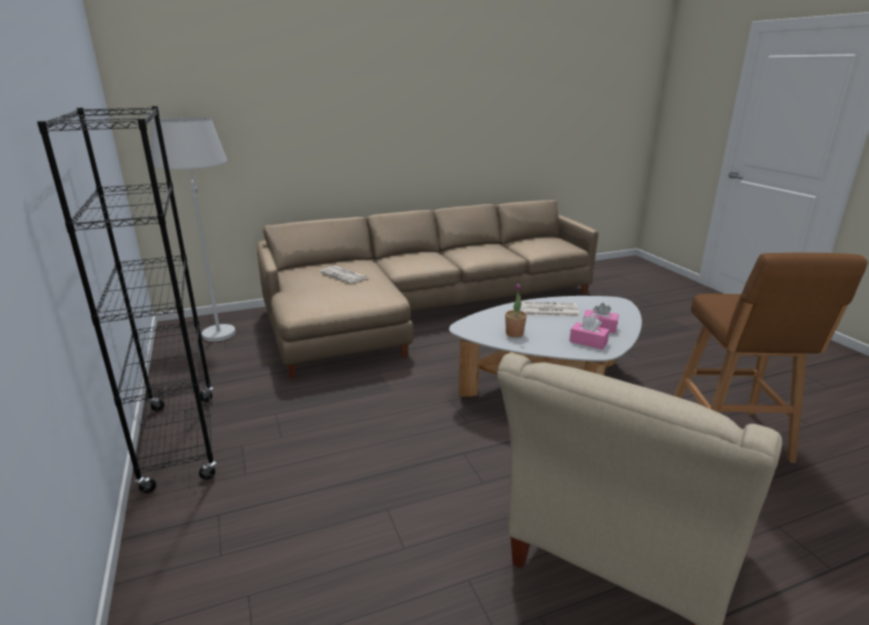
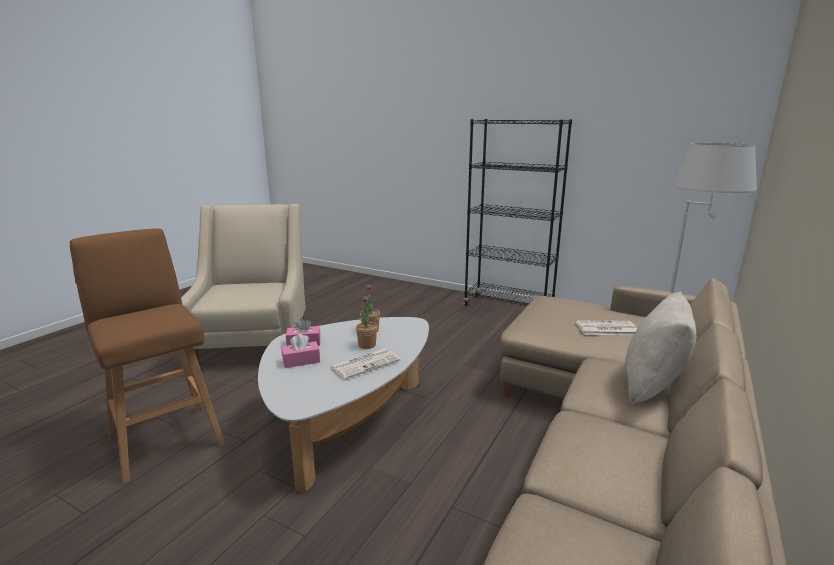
camera: 140 degrees right, 5 degrees down
none -> potted plant [356,296,377,349]
none -> beige pillow [625,291,696,404]

